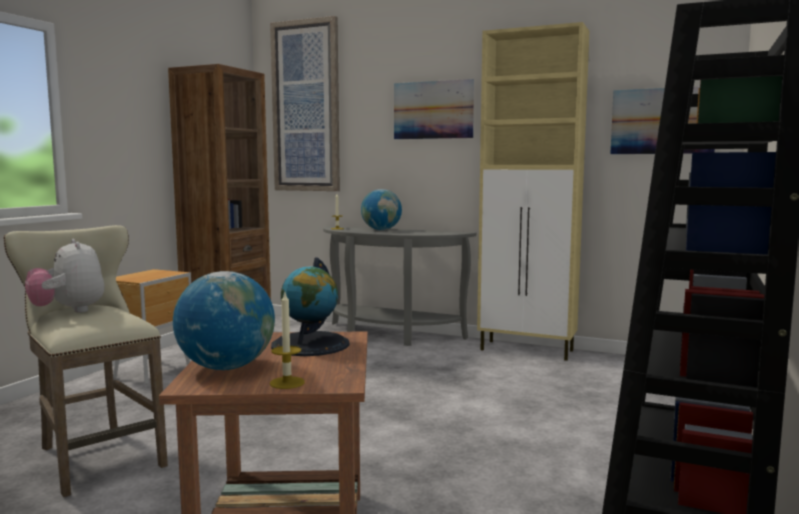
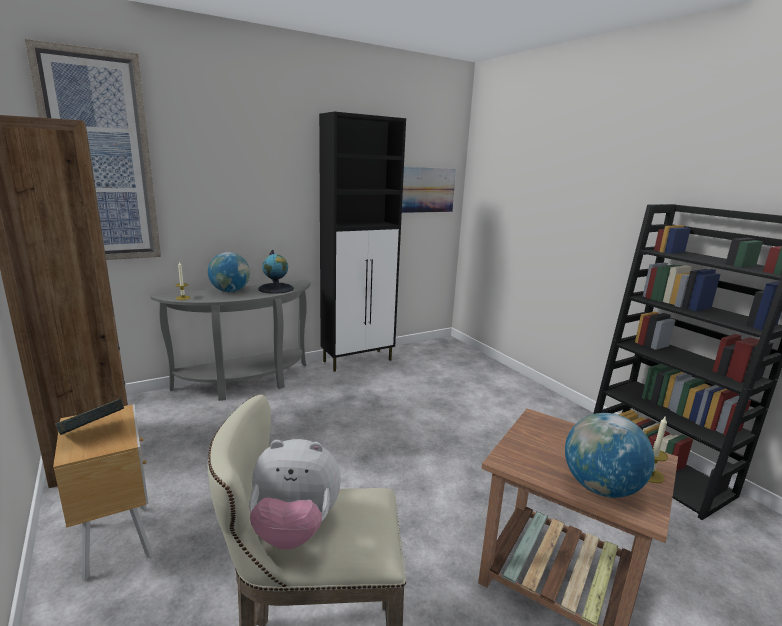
camera: 55 degrees left, 10 degrees up
globe [271,257,350,356] -> globe moved to [258,250,294,294]
picture [394,79,474,139] -> none
beige cabinet [477,22,589,361] -> black cabinet [319,112,406,372]
none -> book [56,399,124,435]

